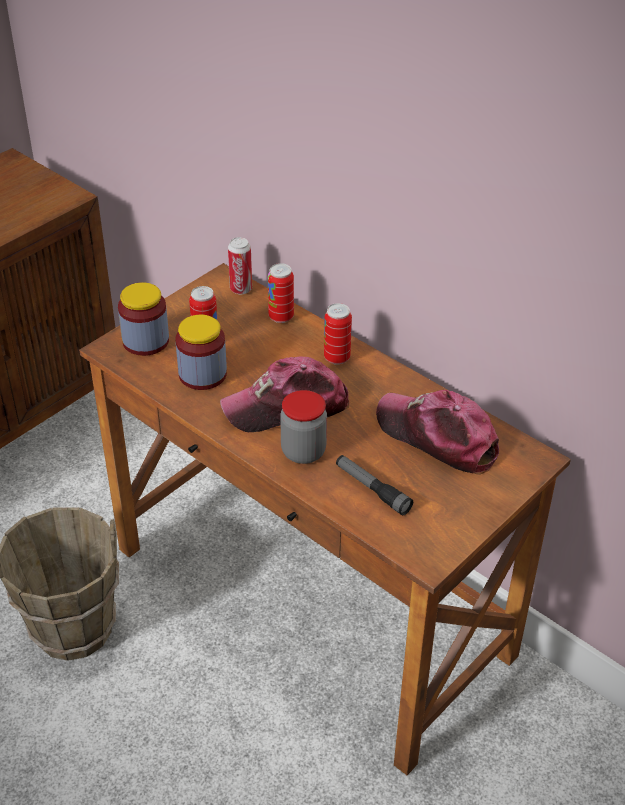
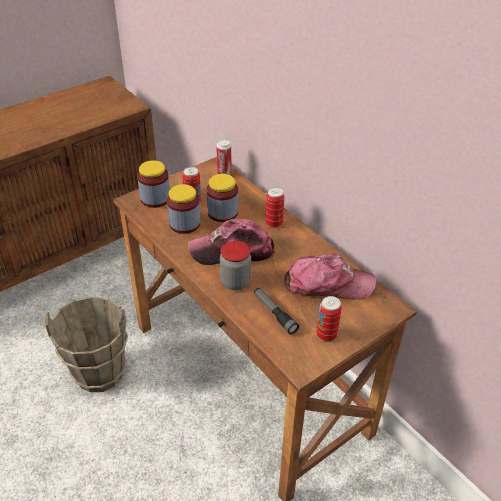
camera: 10 degrees right, 0 degrees up
can [268,263,294,323] -> can moved to [316,296,342,342]
cap [376,390,499,475] -> cap turned 135 degrees clockwise [284,254,376,300]
none -> jar [207,174,238,222]

